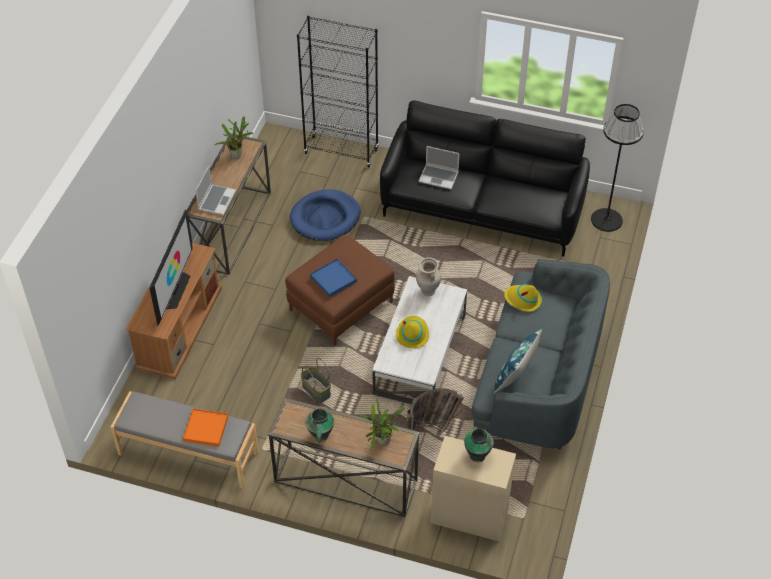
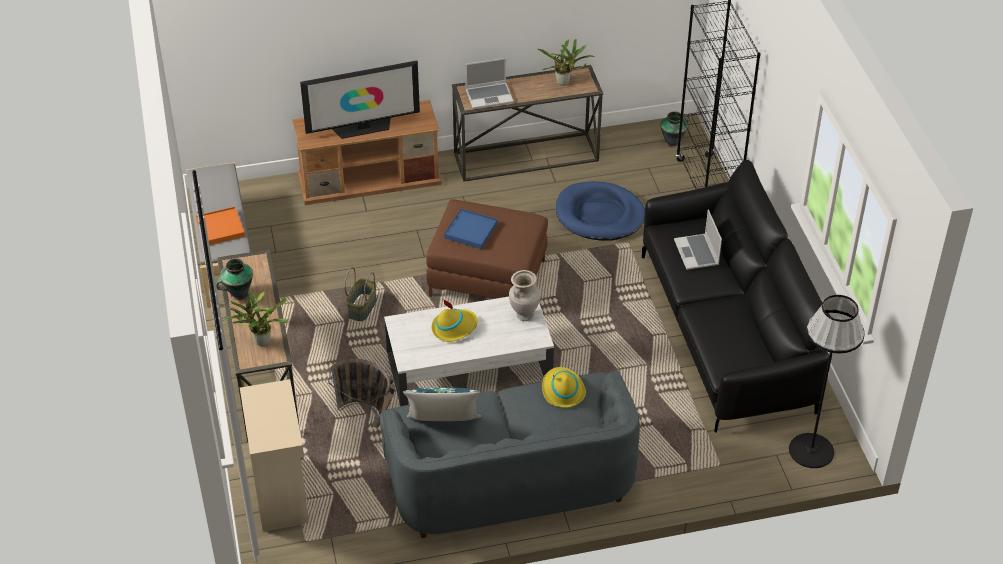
camera: 60 degrees right, 5 degrees down
vase [464,426,494,462] -> vase moved to [660,111,689,148]

